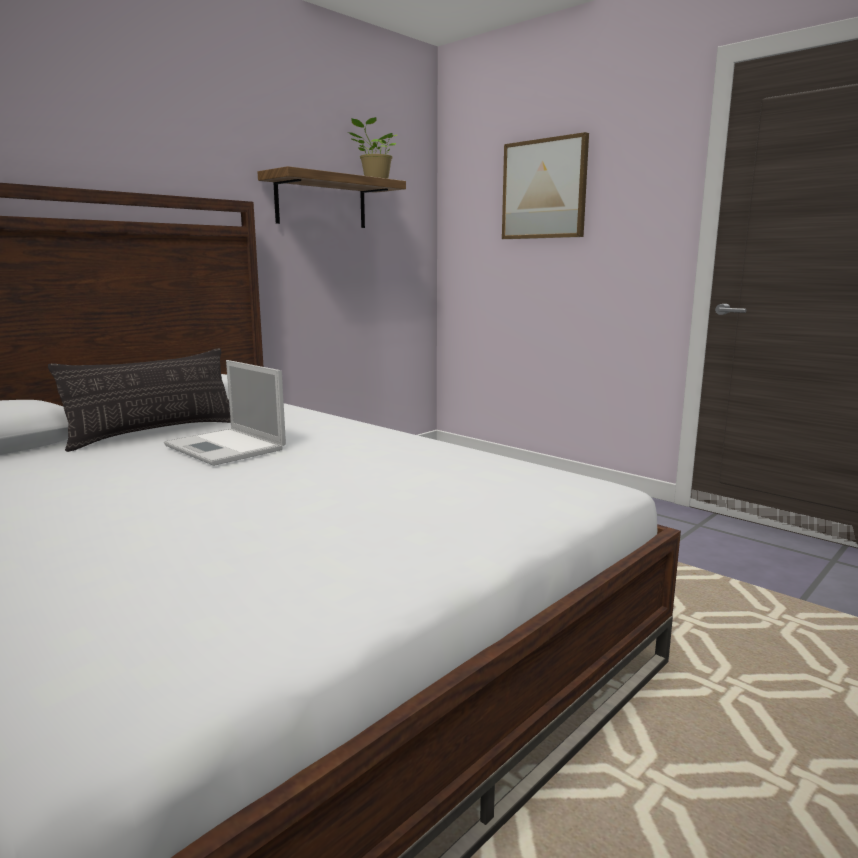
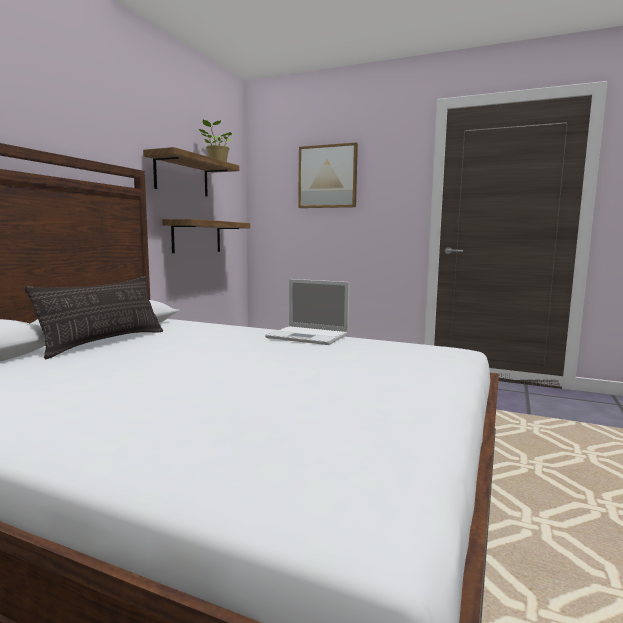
camera: 20 degrees left, 5 degrees down
laptop [164,360,286,466] -> laptop moved to [265,279,350,345]
none -> shelf [162,219,250,253]

